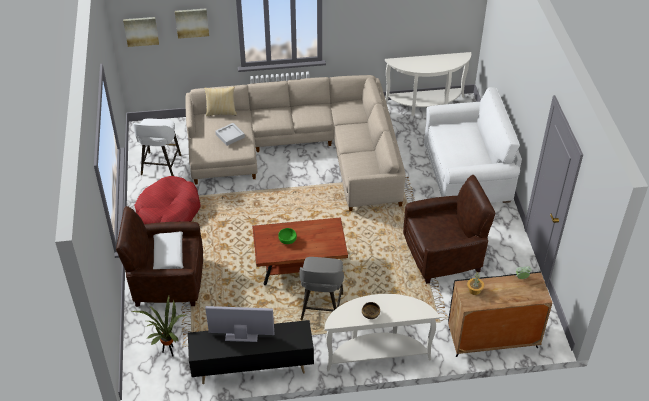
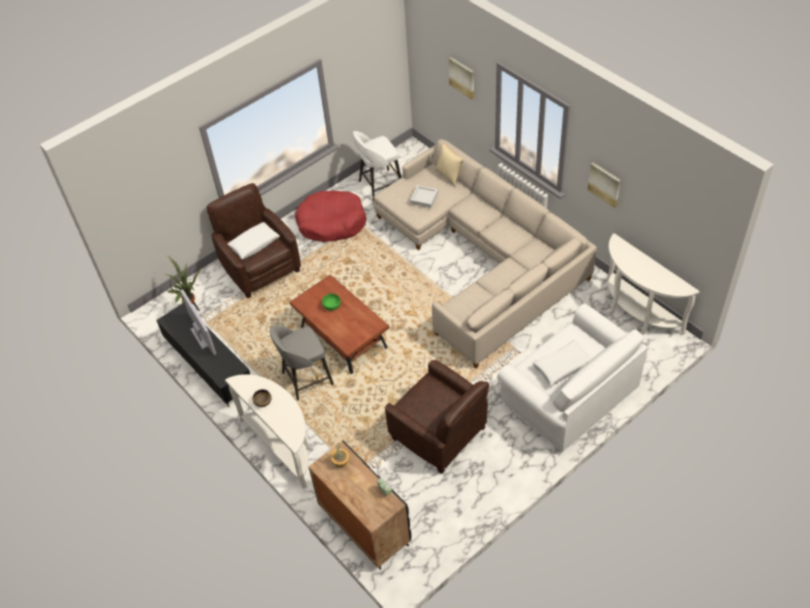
camera: 60 degrees right, 5 degrees up
picture [123,17,159,47] -> picture moved to [588,163,621,208]
none -> white pillow [532,340,591,386]

